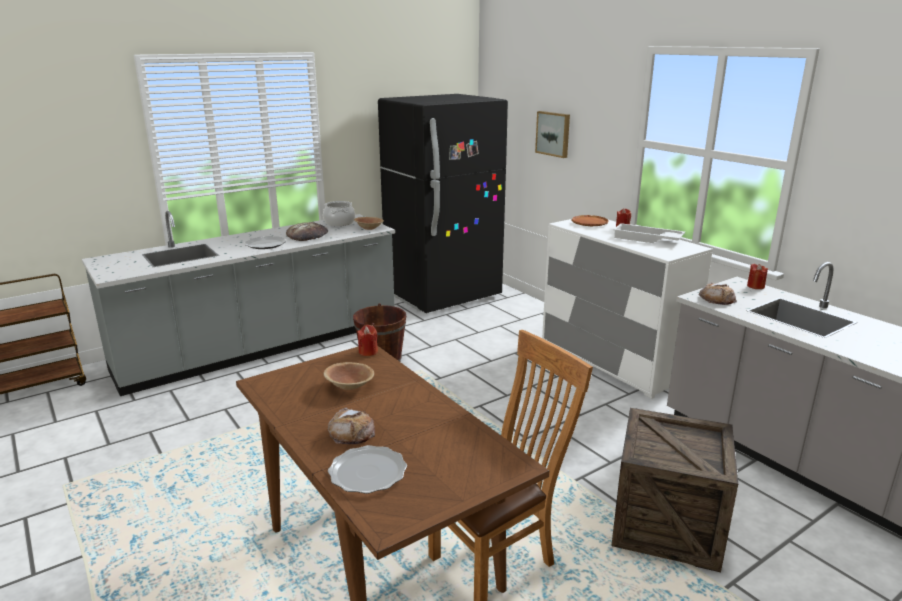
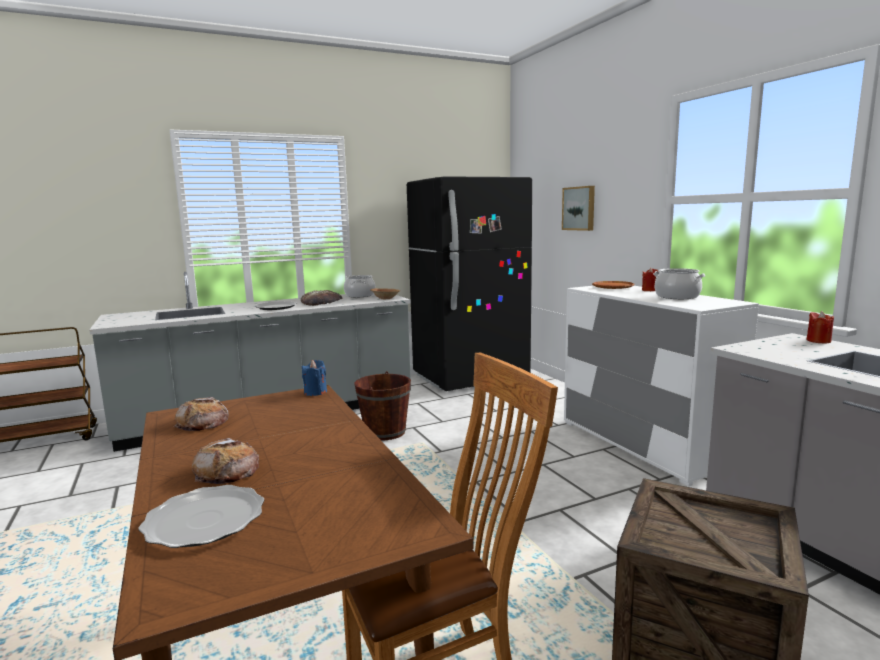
camera: 10 degrees right, 10 degrees down
brown bowl [324,362,374,390] -> none
red candle [357,325,378,356] -> blue candle [302,360,327,396]
white tray [613,223,685,243] -> cooking pot [653,268,705,299]
bread [699,283,737,305] -> bread moved to [174,397,229,431]

